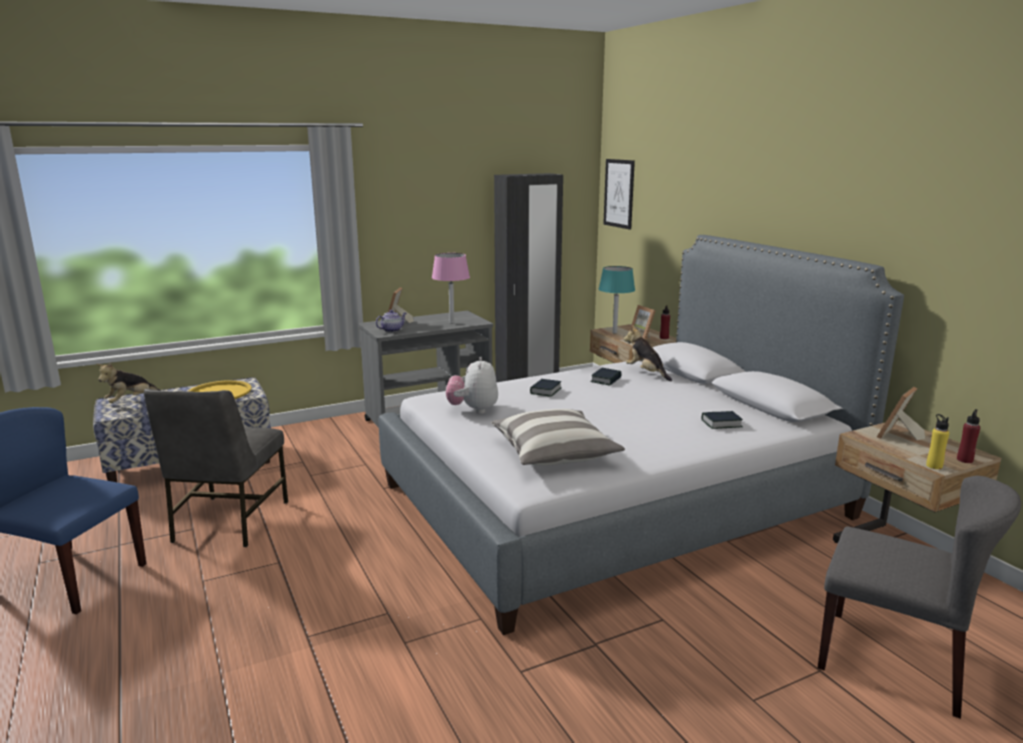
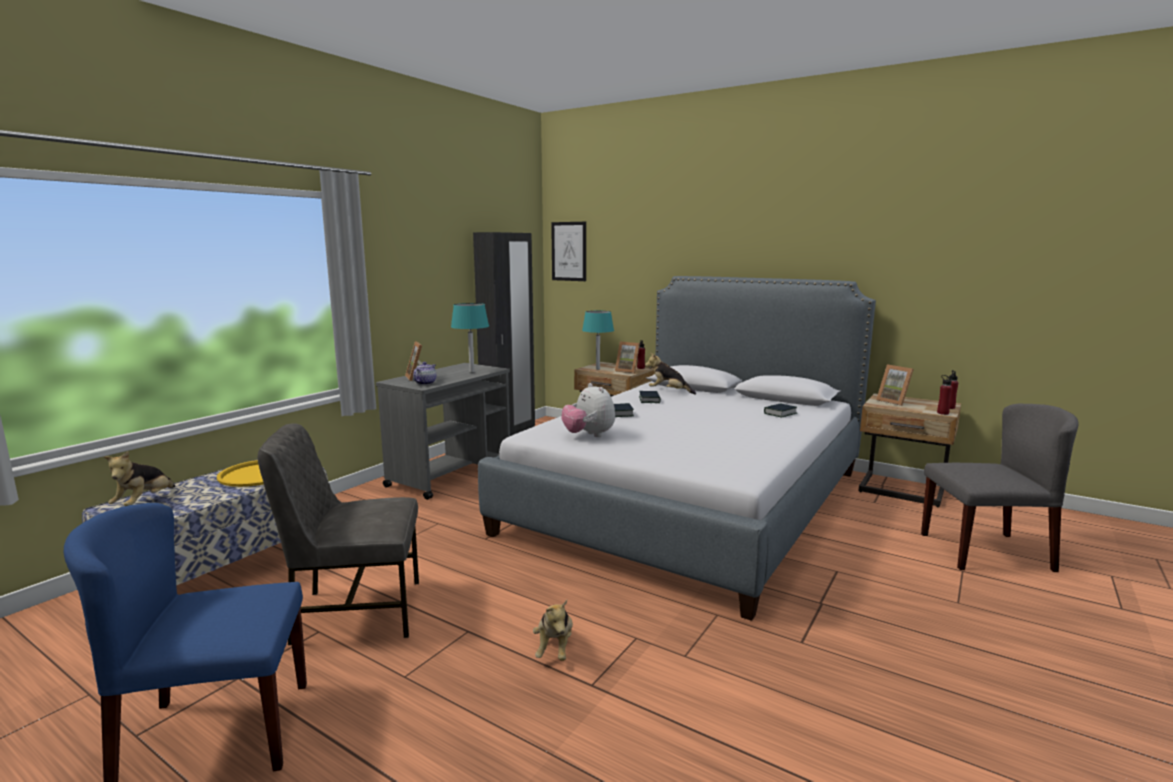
camera: 30 degrees left, 5 degrees down
grey chair [144,389,288,547] -> grey chair turned 105 degrees clockwise [257,423,419,645]
pink table lamp [432,253,470,324] -> turquoise table lamp [451,303,489,373]
pillow [491,409,625,466] -> none
picture frame [877,387,925,440] -> picture frame turned 45 degrees counterclockwise [876,364,914,406]
yellow bottle [926,414,949,469] -> red bottle [937,375,952,415]
none -> plush toy [533,600,573,661]

